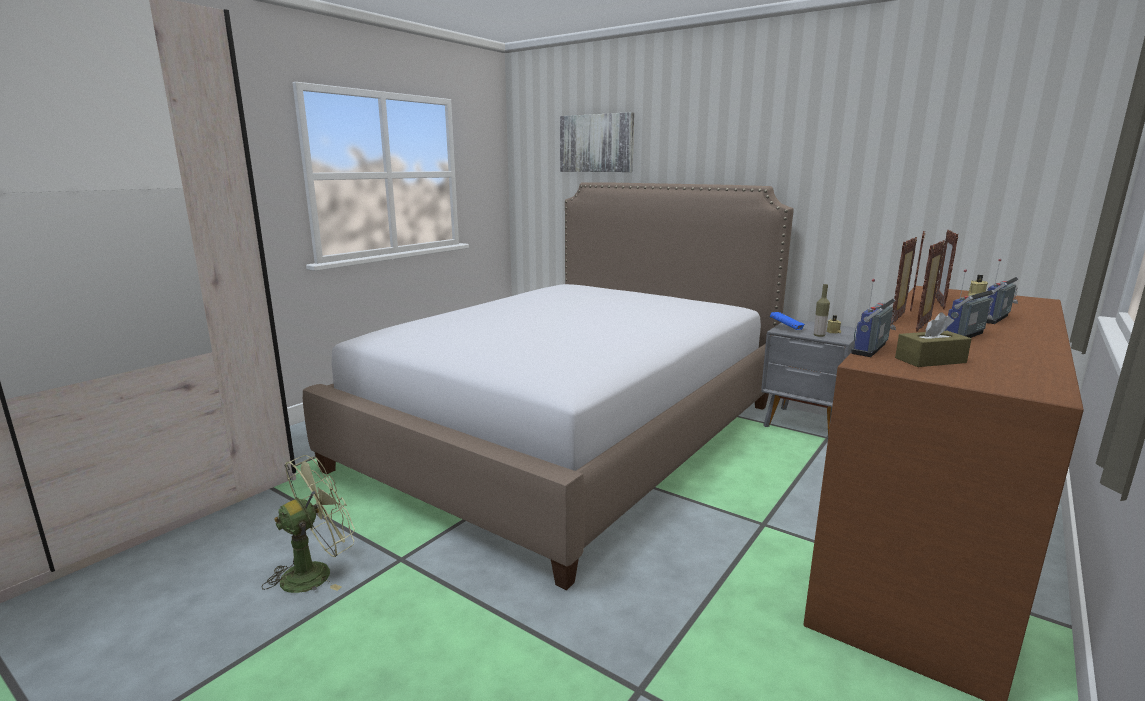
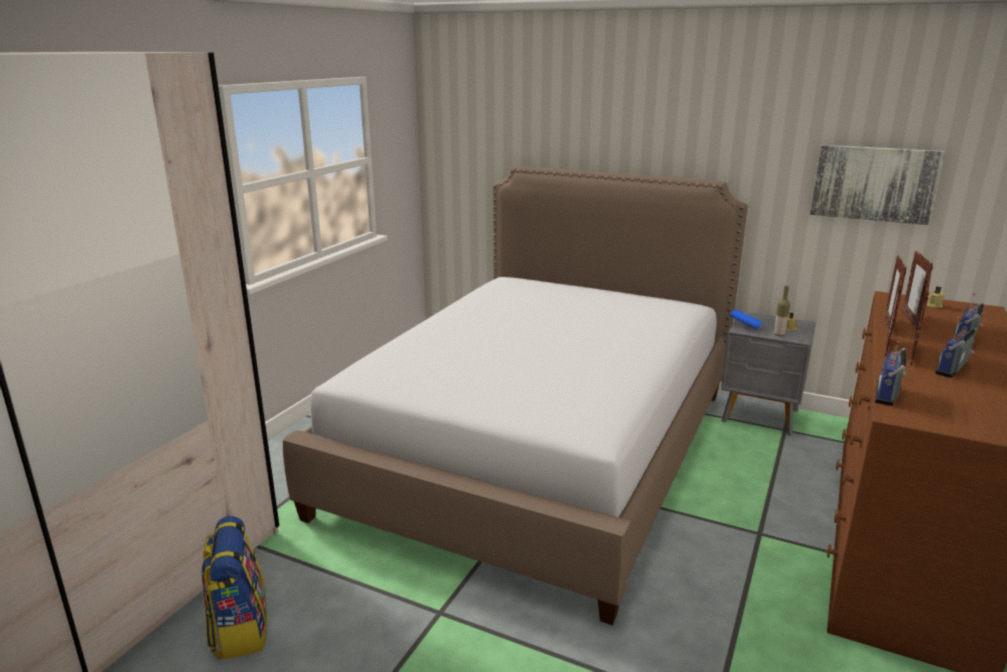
camera: 10 degrees left, 5 degrees up
green fan [262,455,355,593] -> none
picture [560,112,634,172] -> picture moved to [810,145,945,225]
brown tissue box [895,312,971,367] -> none
none -> backpack [201,516,267,660]

